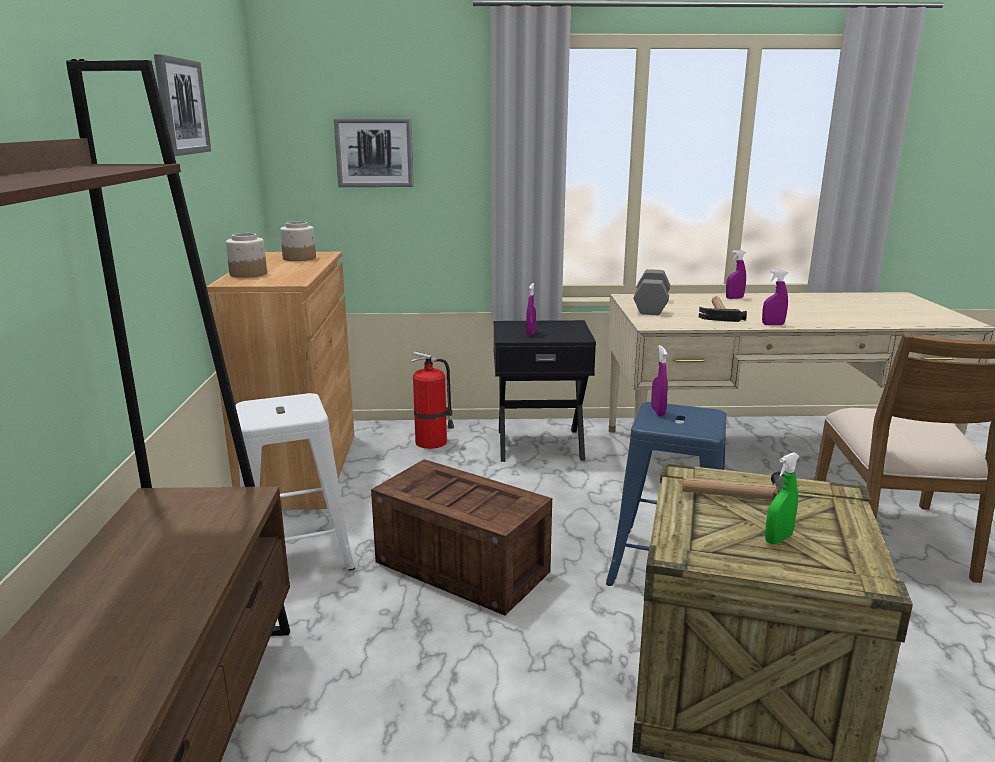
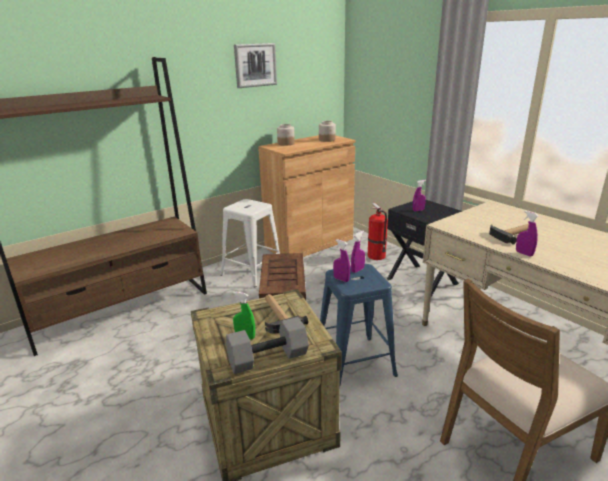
camera: 55 degrees right, 5 degrees up
picture [334,118,414,187] -> none
grey dumbbell [634,269,670,315] -> grey dumbbell moved to [226,317,309,374]
purple spray bottle [726,250,746,299] -> purple spray bottle moved to [333,239,350,282]

